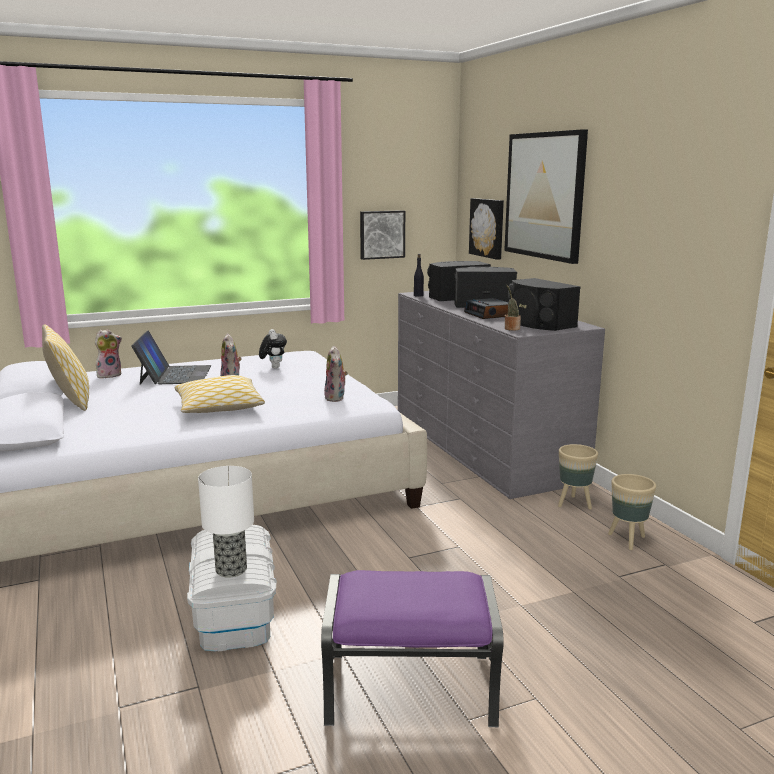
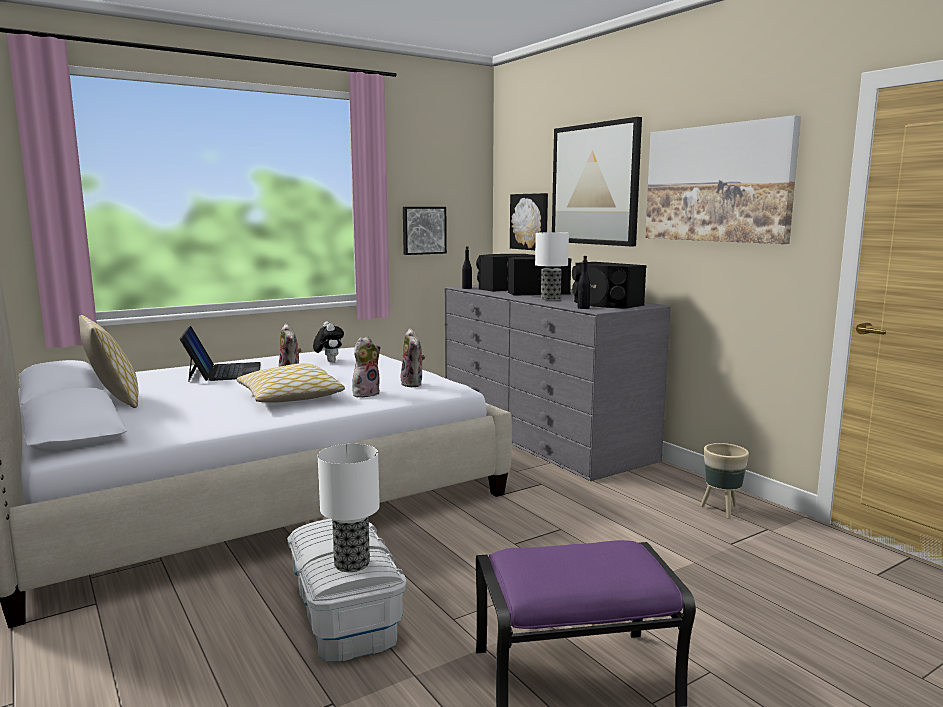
camera: 10 degrees left, 5 degrees down
plush toy [95,329,122,378] -> plush toy moved to [352,336,380,397]
alarm clock [464,298,508,319] -> table lamp [535,232,569,301]
potted plant [505,285,521,331] -> black bottle [578,256,590,309]
beige planter [558,444,598,510] -> none
none -> picture [645,115,801,244]

